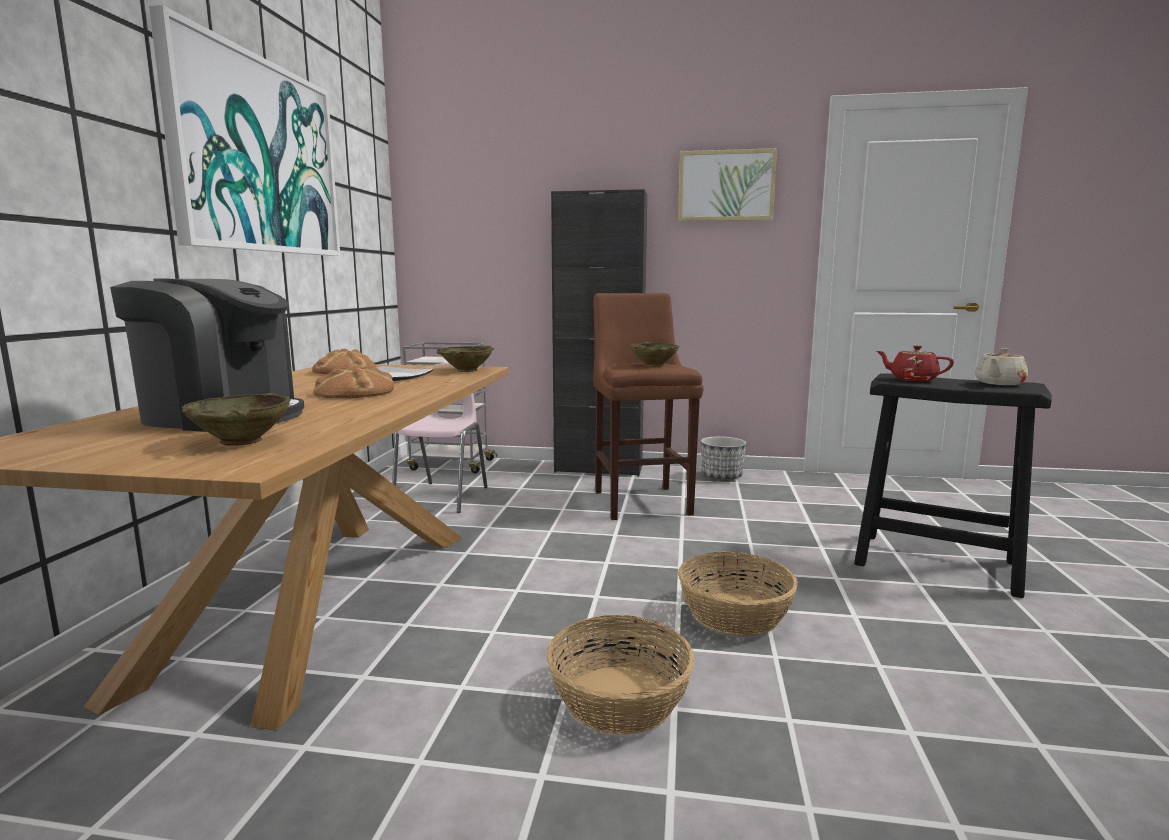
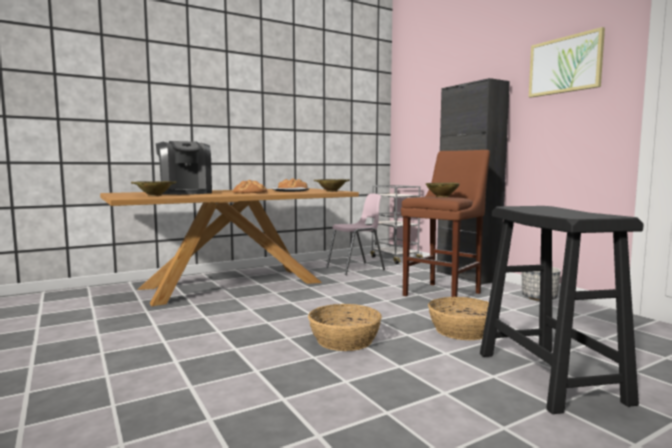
camera: 50 degrees right, 5 degrees down
picture [149,5,340,256] -> none
basket [547,615,695,734] -> basket moved to [428,297,489,340]
red teapot [876,345,954,382] -> none
beige teapot [975,348,1028,385] -> none

